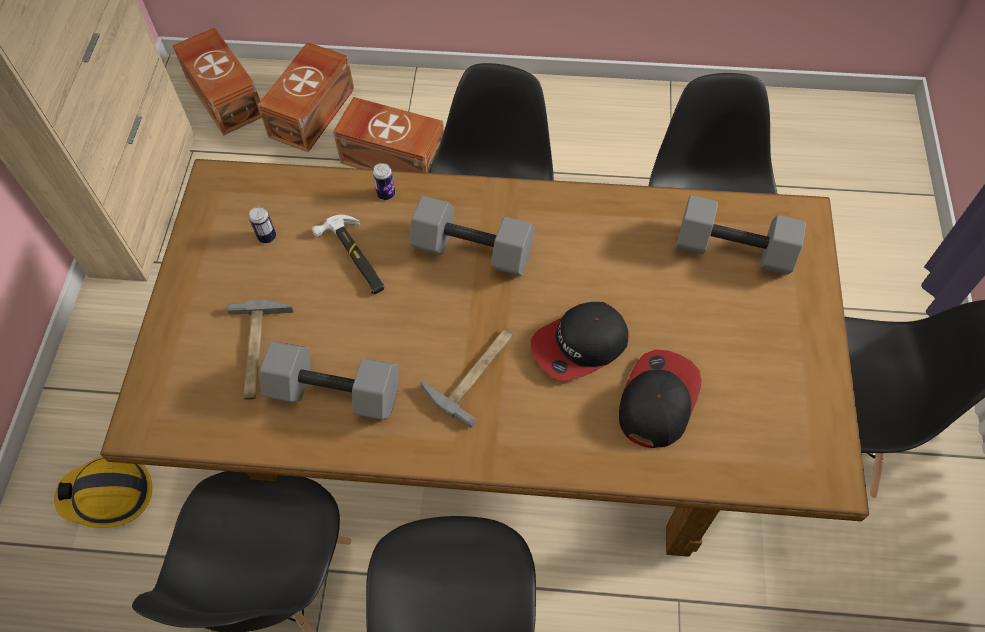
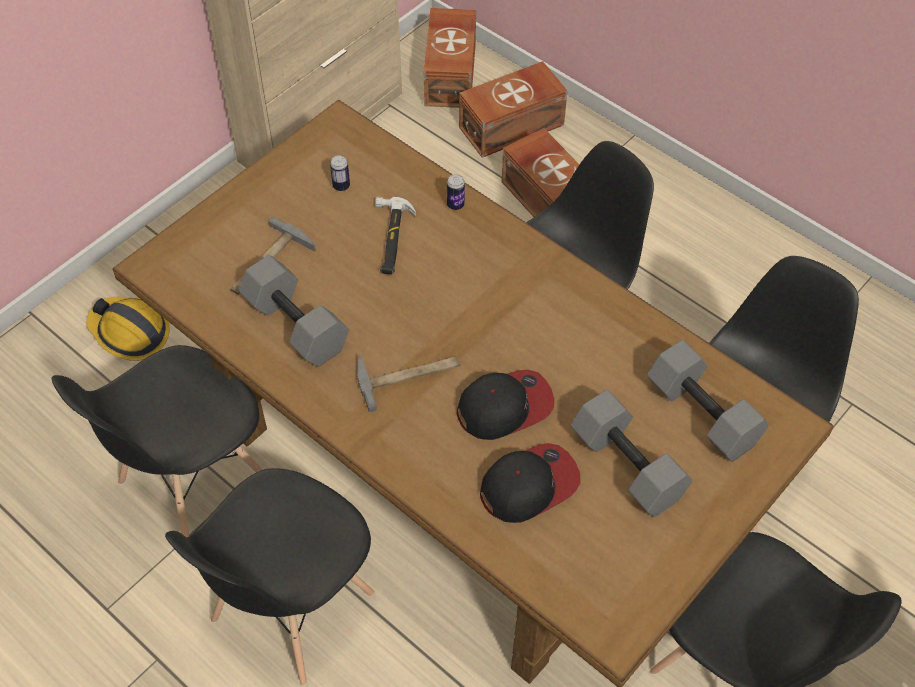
camera: 35 degrees right, 5 degrees down
grey dumbbell [409,196,535,276] -> grey dumbbell moved to [571,390,693,517]
cap [531,302,629,381] -> cap turned 150 degrees clockwise [456,370,554,440]

